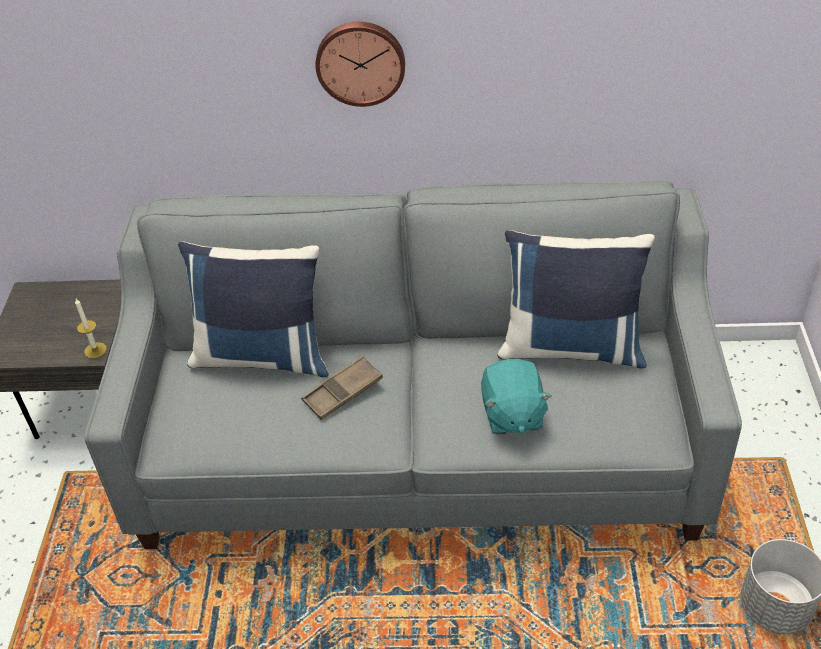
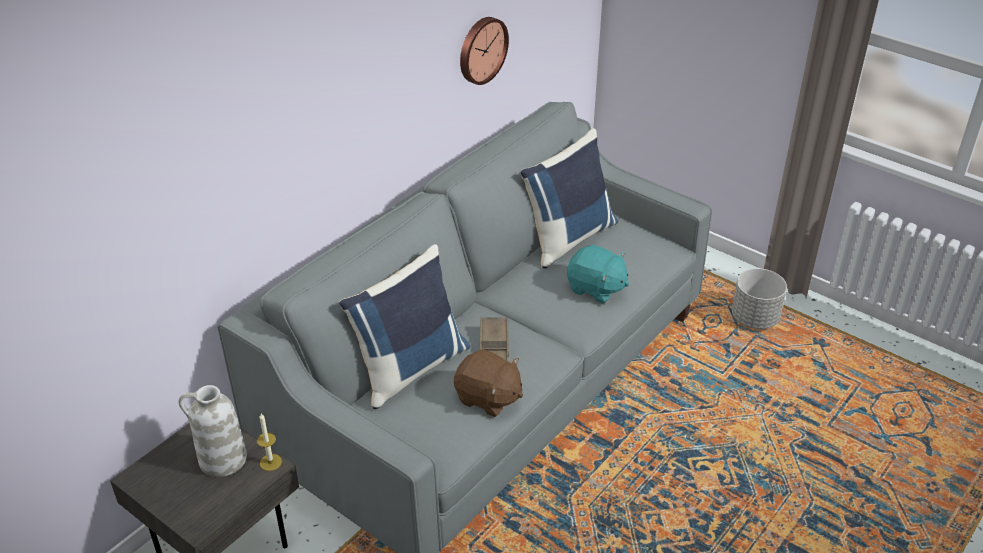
camera: 55 degrees left, 5 degrees down
wall clock [315,22,405,107] -> wall clock moved to [460,17,509,85]
none -> white vase [179,385,247,477]
none -> brown plush toy [454,349,523,417]

